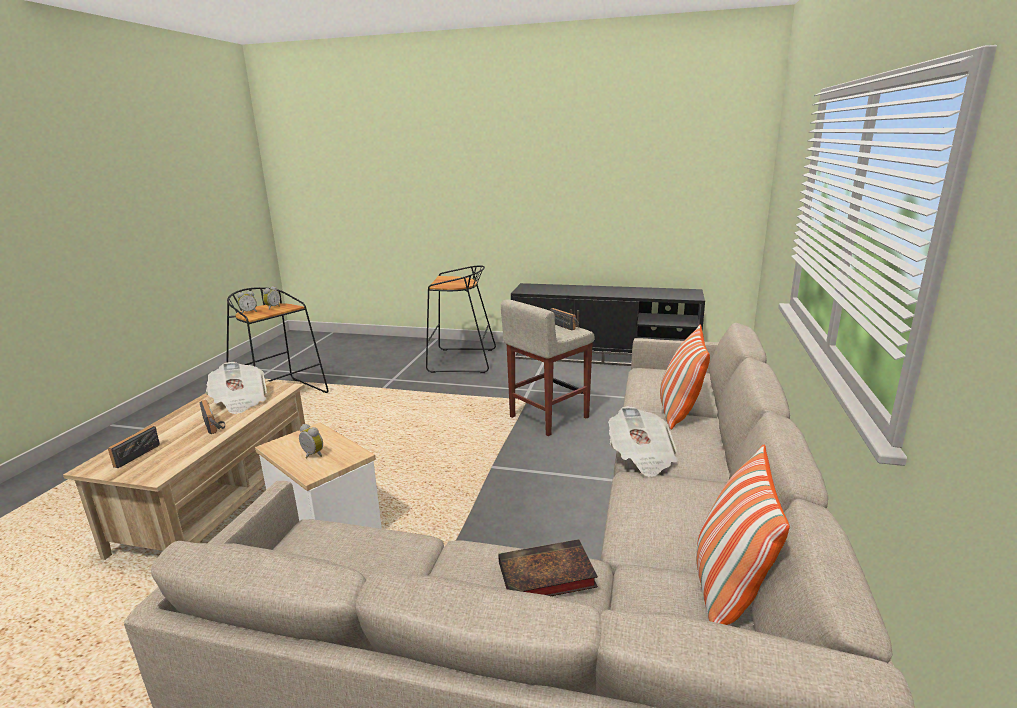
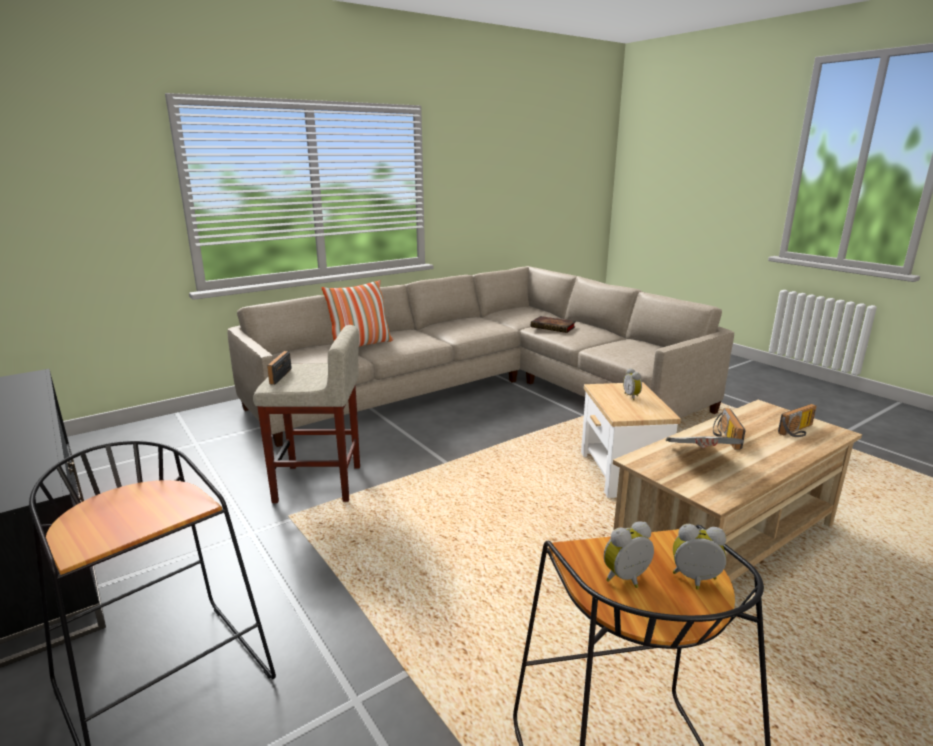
camera: 140 degrees left, 0 degrees up
newspaper [608,406,678,477] -> none
pillow [696,445,790,625] -> none

